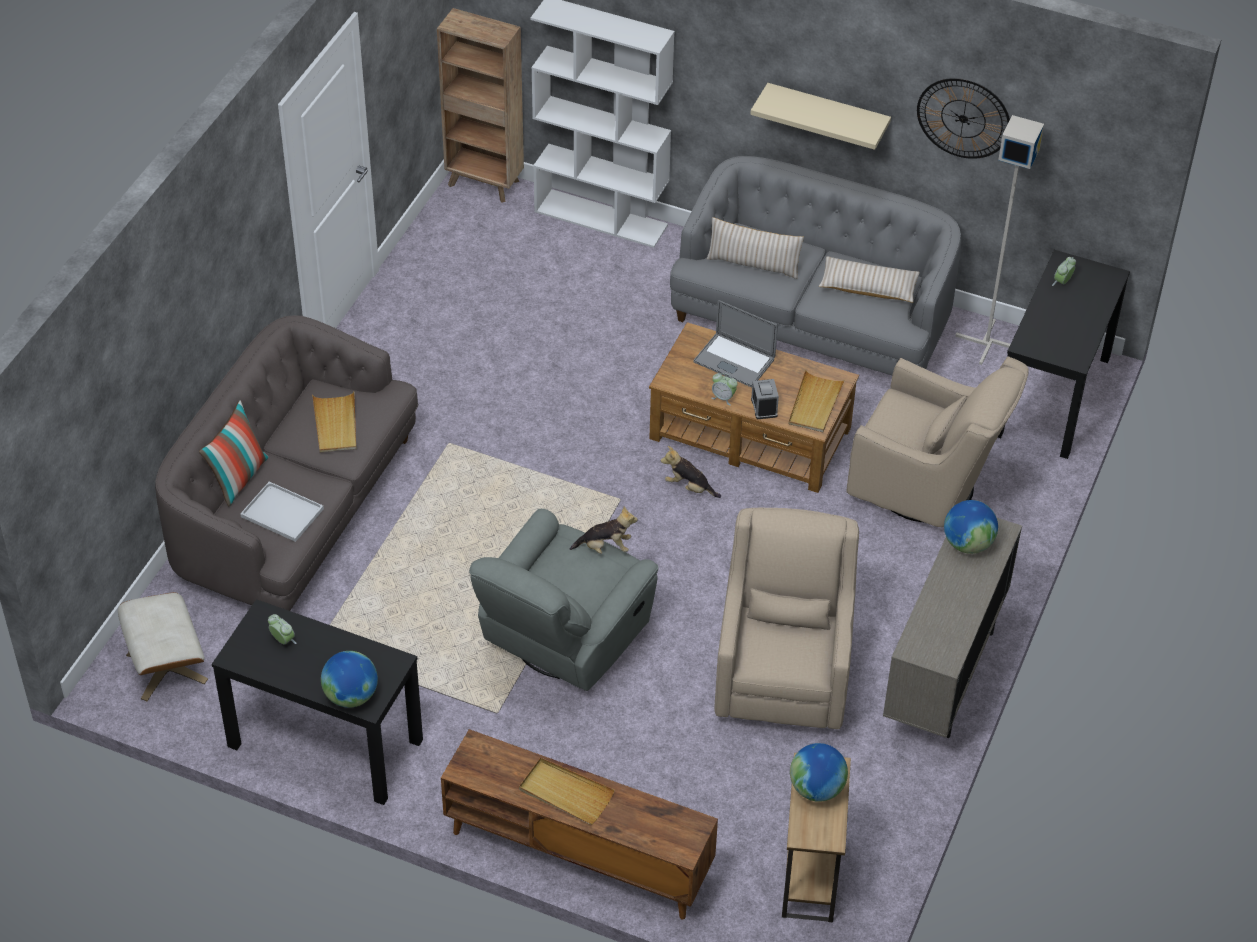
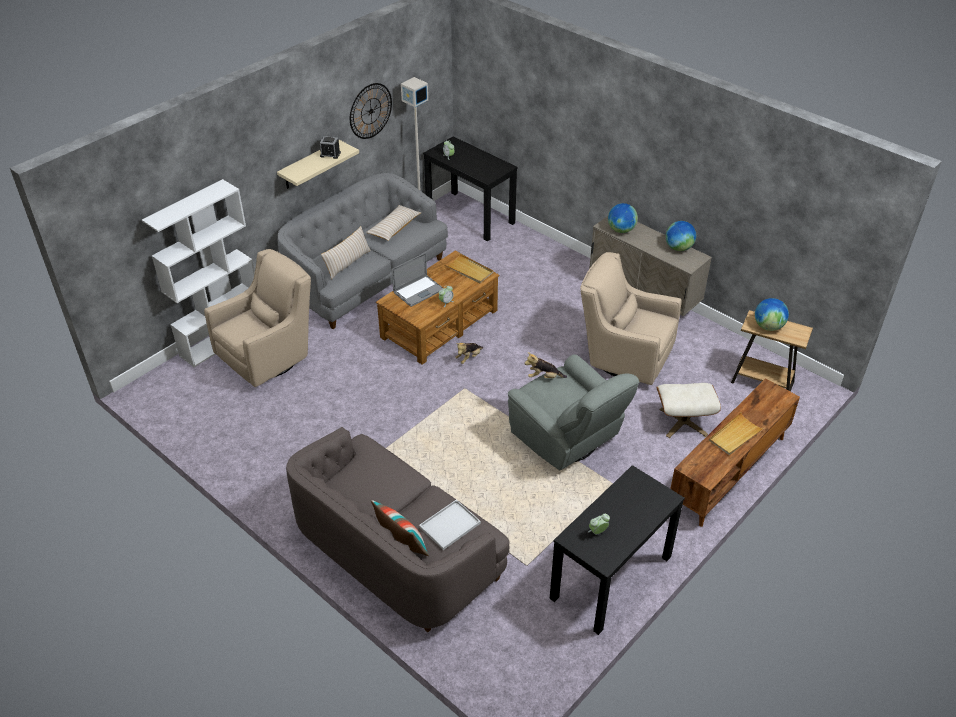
camera: 70 degrees left, 5 degrees down
beige ottoman [118,592,208,701] -> beige ottoman moved to [656,383,721,438]
beige tray [312,392,356,452] -> none
globe [321,651,378,708] -> globe moved to [666,221,696,251]
brown bookcase [437,8,524,203] -> none
plush toy [570,506,638,554] -> plush toy turned 105 degrees counterclockwise [525,352,567,378]
alarm clock [751,379,779,419] -> alarm clock moved to [320,136,341,159]
beige armchair [847,357,1029,527] -> beige armchair moved to [204,249,311,387]

